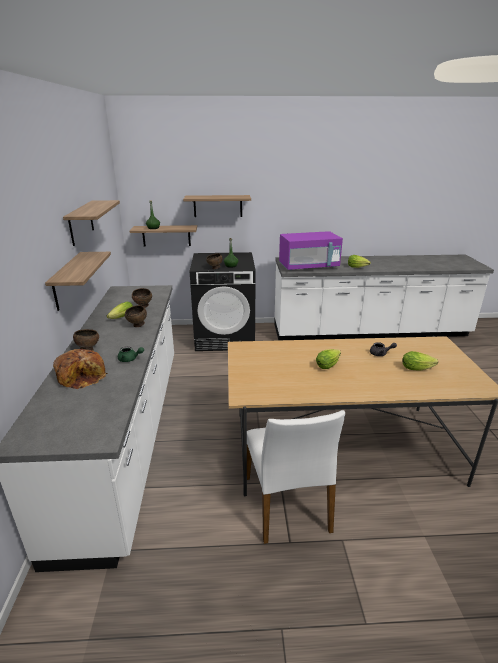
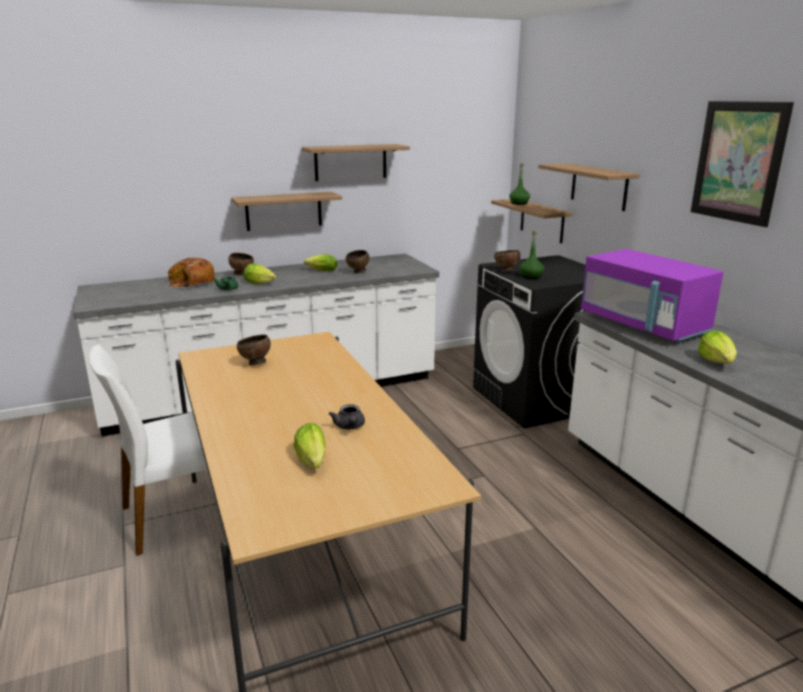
camera: 70 degrees right, 5 degrees down
brown bowl [125,305,147,327] -> brown bowl moved to [237,335,271,366]
lettuce [316,349,341,369] -> lettuce moved to [243,264,276,284]
none -> picture [691,101,794,227]

